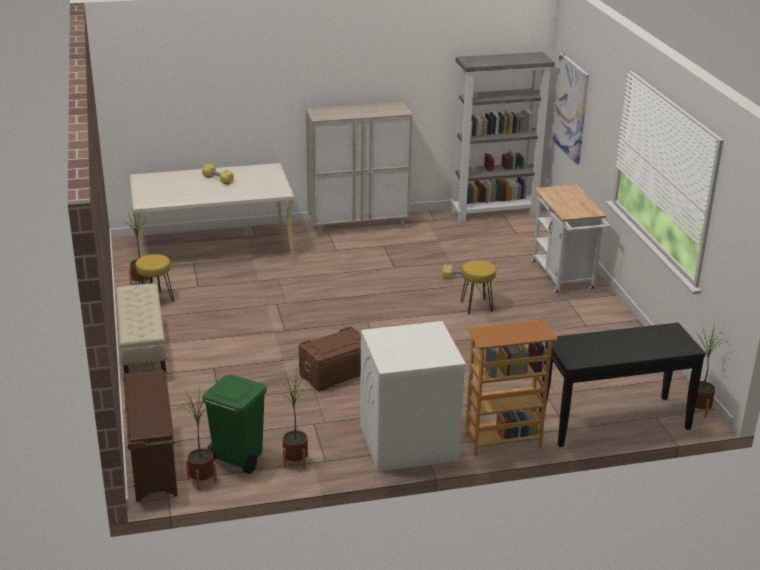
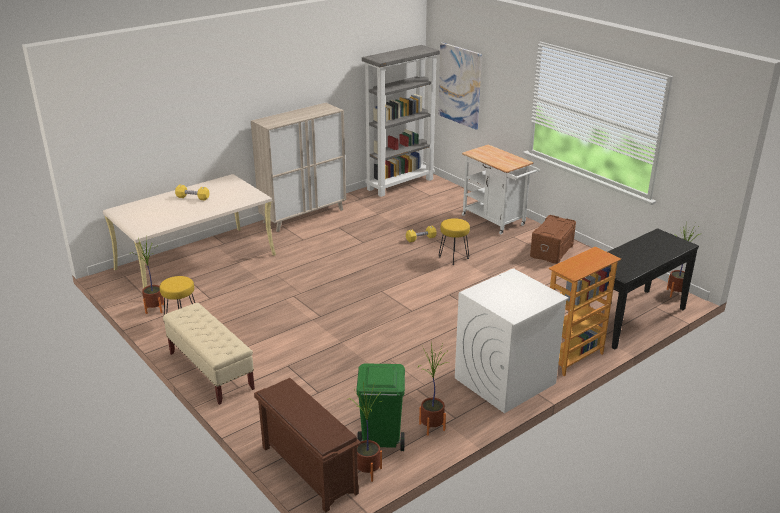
camera: 25 degrees left, 0 degrees up
brown storage box [299,327,361,391] -> brown storage box moved to [530,215,576,263]

